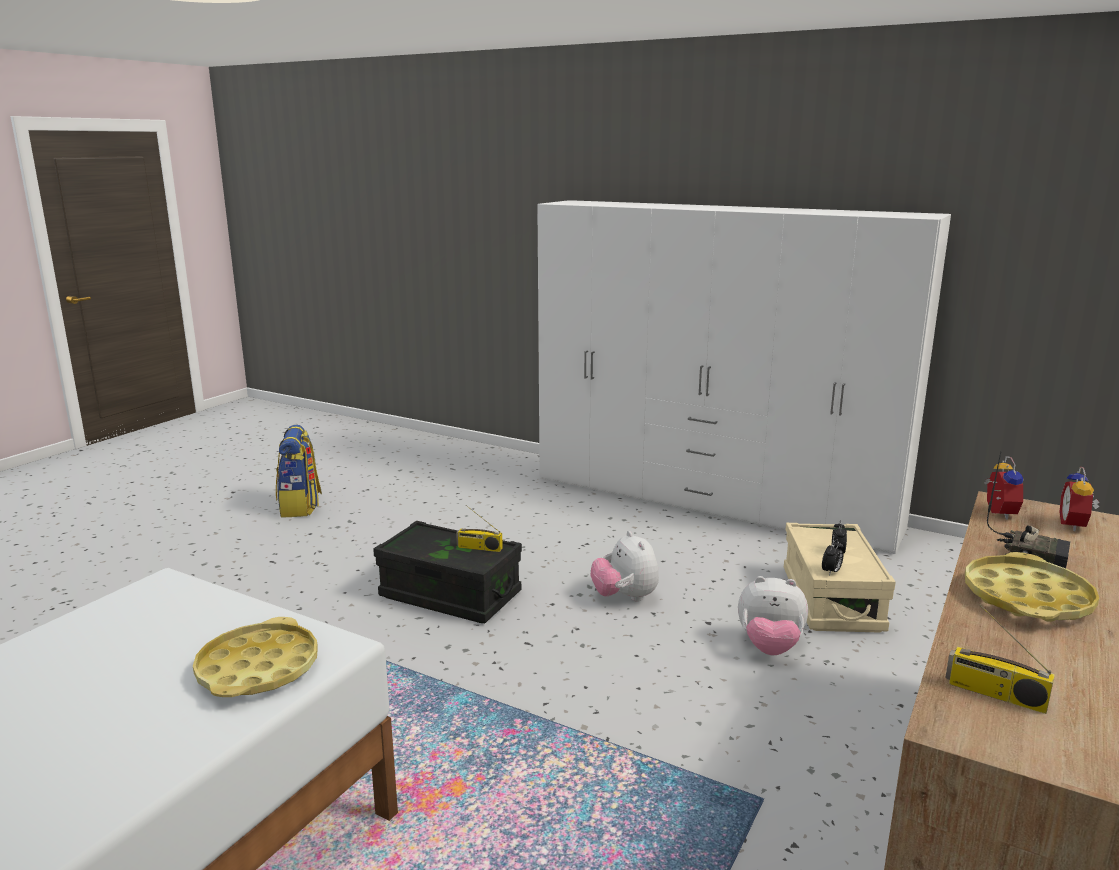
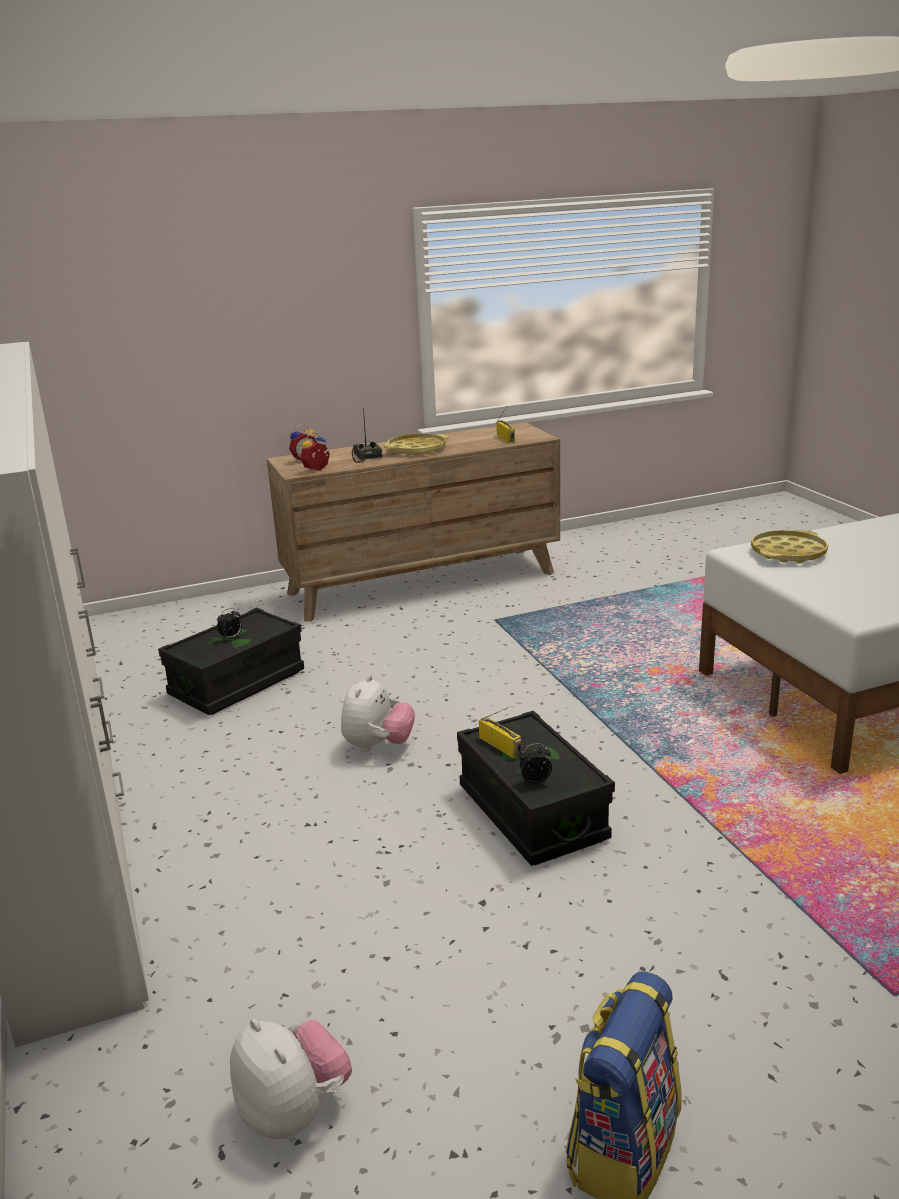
camera: 140 degrees left, 5 degrees up
plush toy [738,576,808,655] -> plush toy moved to [230,1018,352,1139]
beige storage box [784,523,896,633] -> black storage box [158,608,304,715]
alarm clock [822,539,843,575] -> alarm clock moved to [519,743,552,783]

